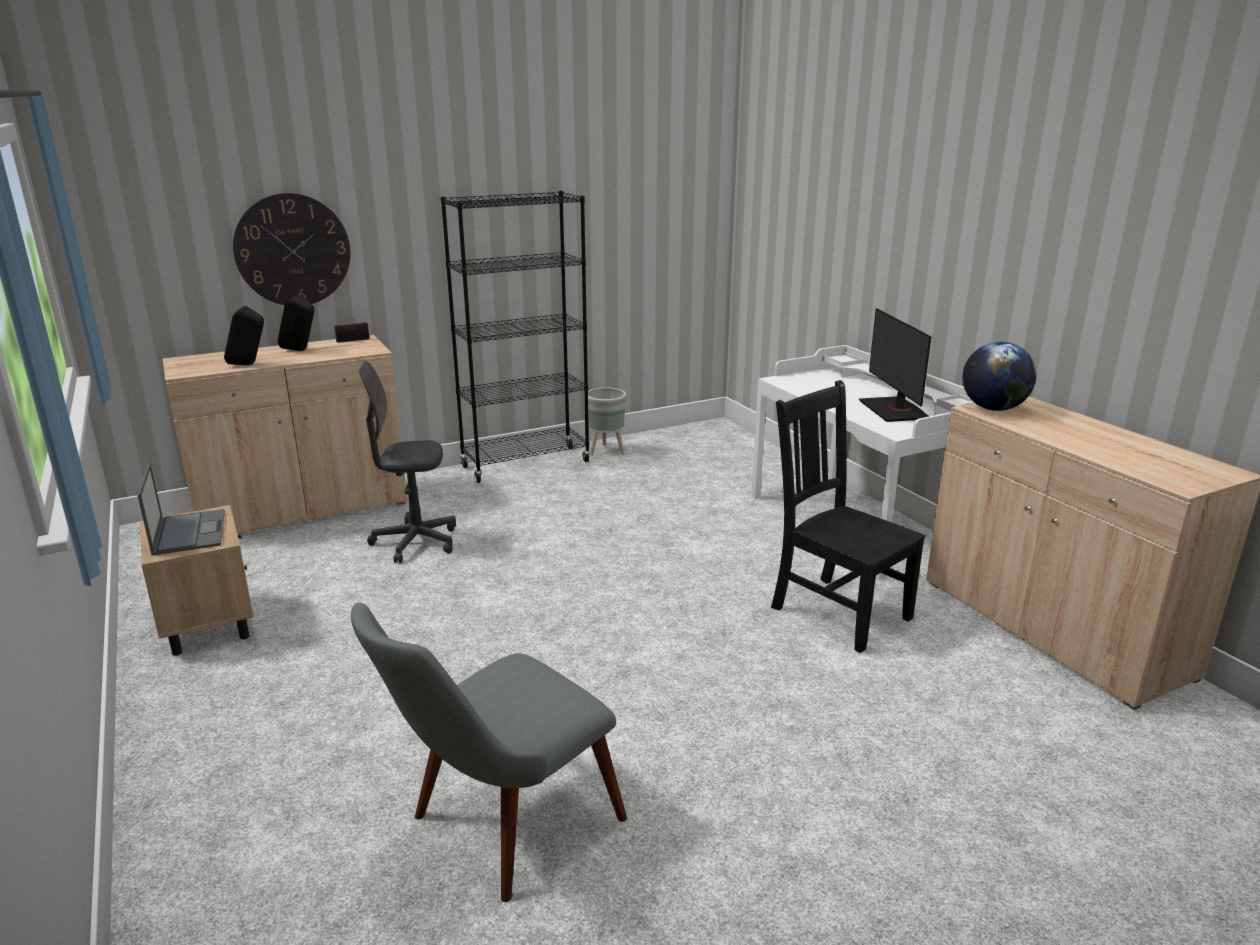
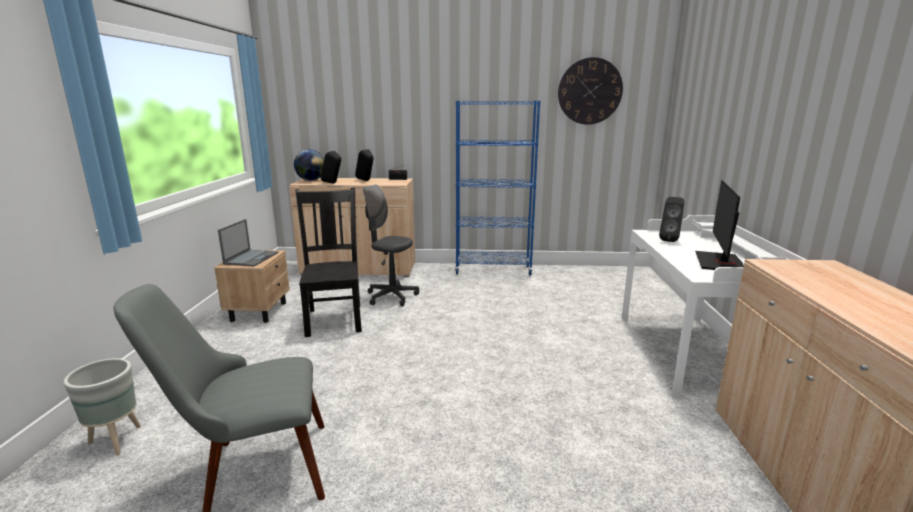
camera: 30 degrees right, 5 degrees down
wall clock [233,193,351,305] -> wall clock moved to [558,57,623,125]
black bookcase [441,191,591,483] -> blue bookcase [455,101,540,276]
grey planter [588,387,626,456] -> grey planter moved to [64,358,141,455]
black chair [771,380,926,653] -> black chair moved to [295,187,362,337]
globe [962,342,1037,411] -> globe moved to [294,149,324,181]
none -> black speaker [659,197,684,242]

